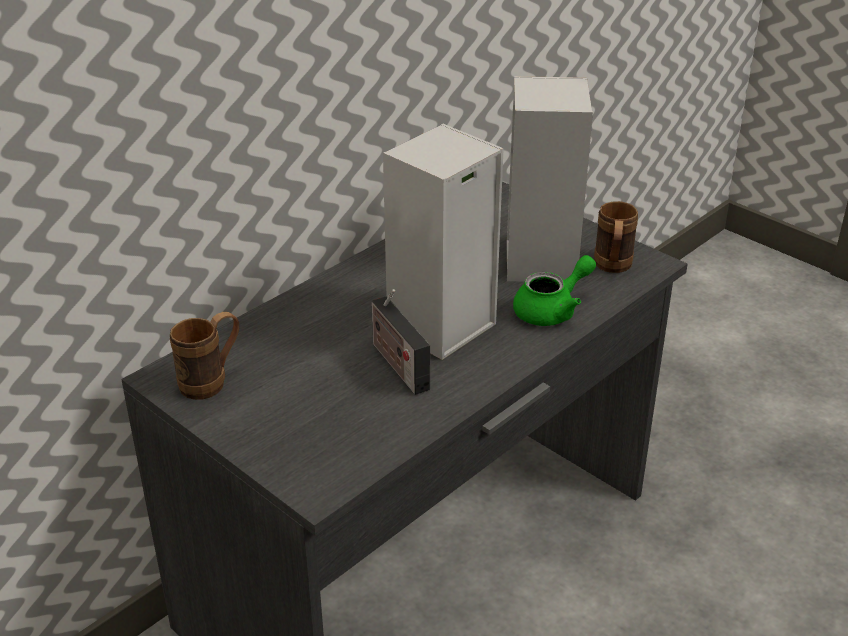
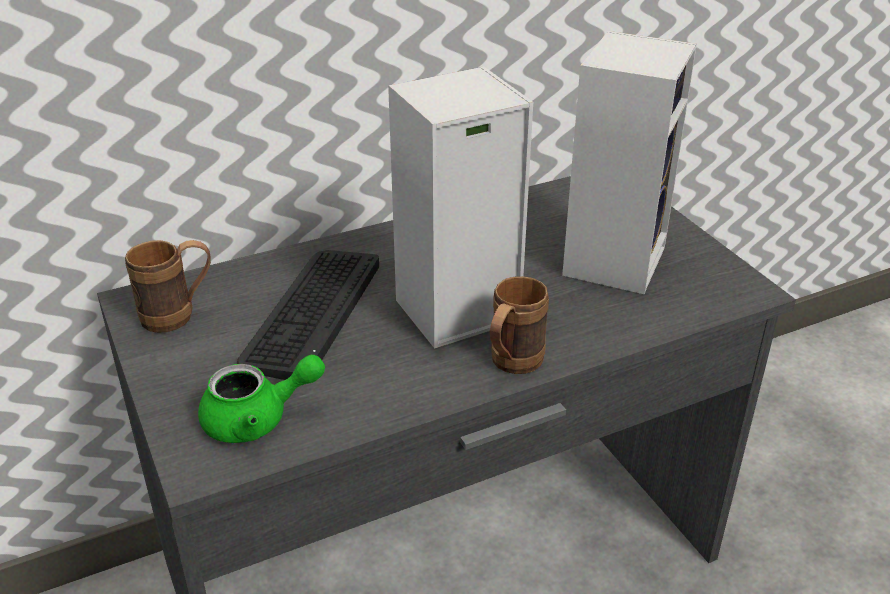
camera: 20 degrees right, 0 degrees up
radio [372,289,430,395] -> none
green teapot [513,255,596,326] -> green teapot moved to [198,355,325,443]
brown mug [594,201,638,273] -> brown mug moved to [490,276,549,374]
none -> keyboard [237,250,379,380]

